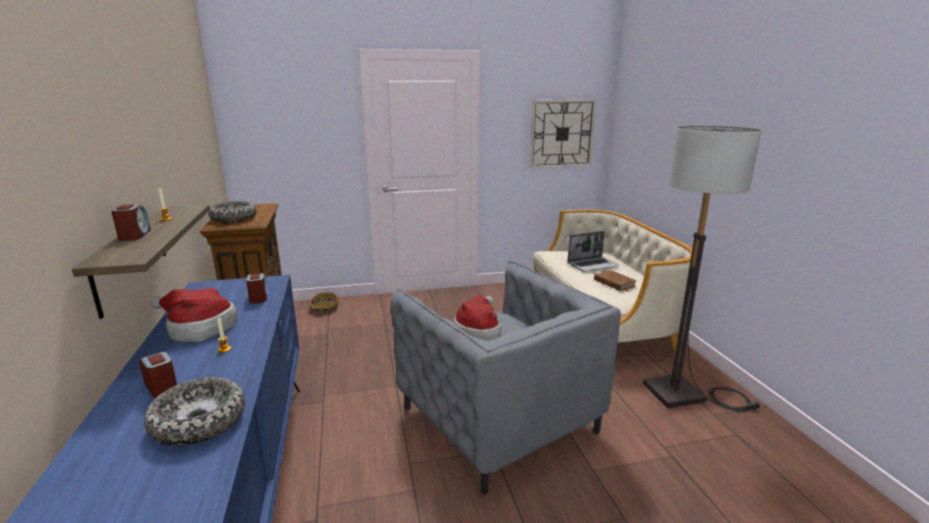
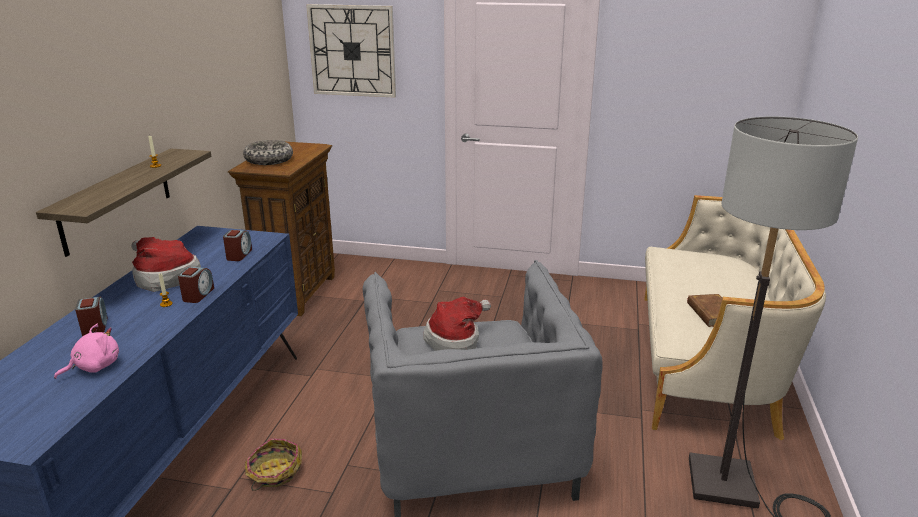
camera: 25 degrees right, 5 degrees up
alarm clock [111,204,151,241] -> alarm clock moved to [178,267,214,303]
bowl [144,377,245,446] -> pink plush toy [54,324,119,379]
basket [309,292,339,313] -> basket moved to [245,438,302,491]
wall clock [530,99,596,168] -> wall clock moved to [306,4,396,98]
laptop [567,231,619,272] -> none

